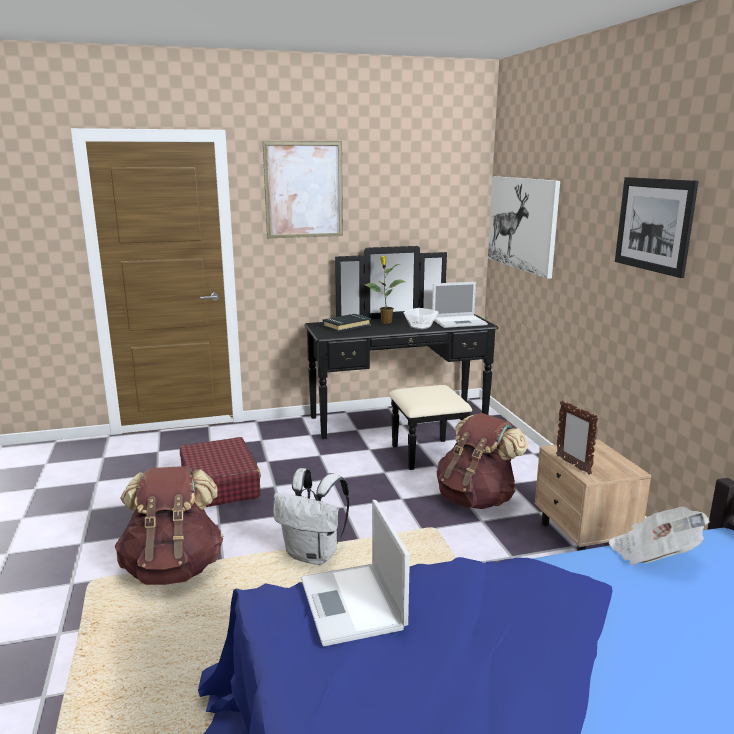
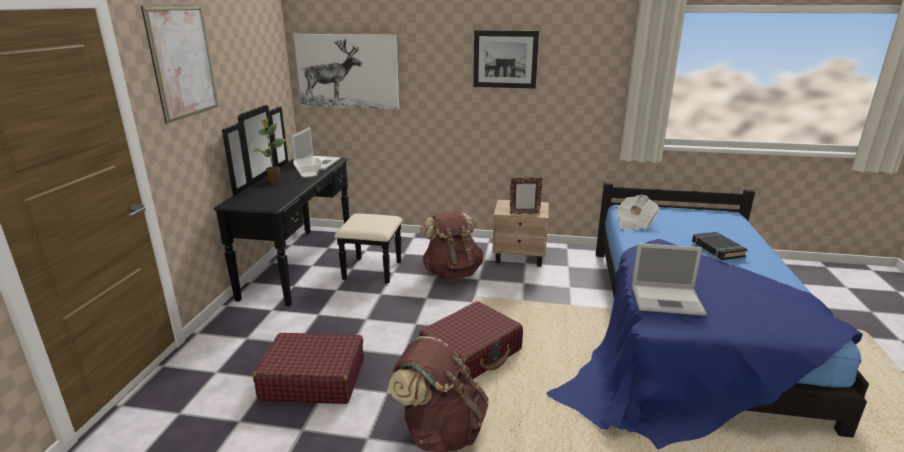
camera: 65 degrees left, 5 degrees up
white backpack [273,468,349,565] -> red suitcase [419,301,523,379]
black book [323,314,371,332] -> black book moved to [692,232,748,260]

